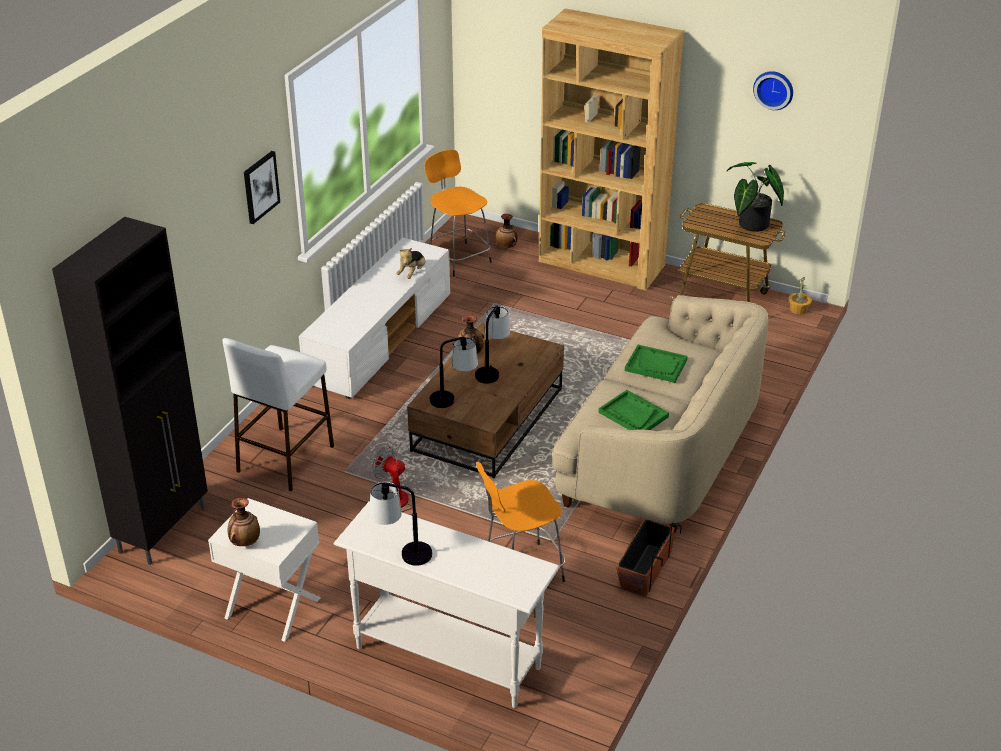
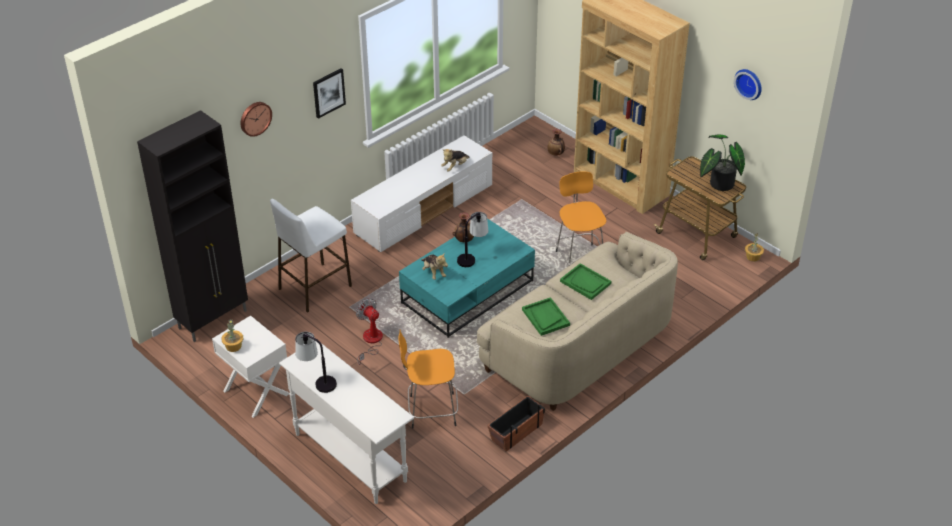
camera: 20 degrees right, 5 degrees up
vase [228,498,260,546] -> potted plant [222,319,243,352]
brown coffee table [407,322,564,478] -> turquoise coffee table [399,219,535,338]
orange stool [424,150,492,276] -> orange stool moved to [556,172,606,266]
table lamp [429,337,478,408] -> plush toy [421,253,448,280]
none -> wall clock [240,102,272,137]

